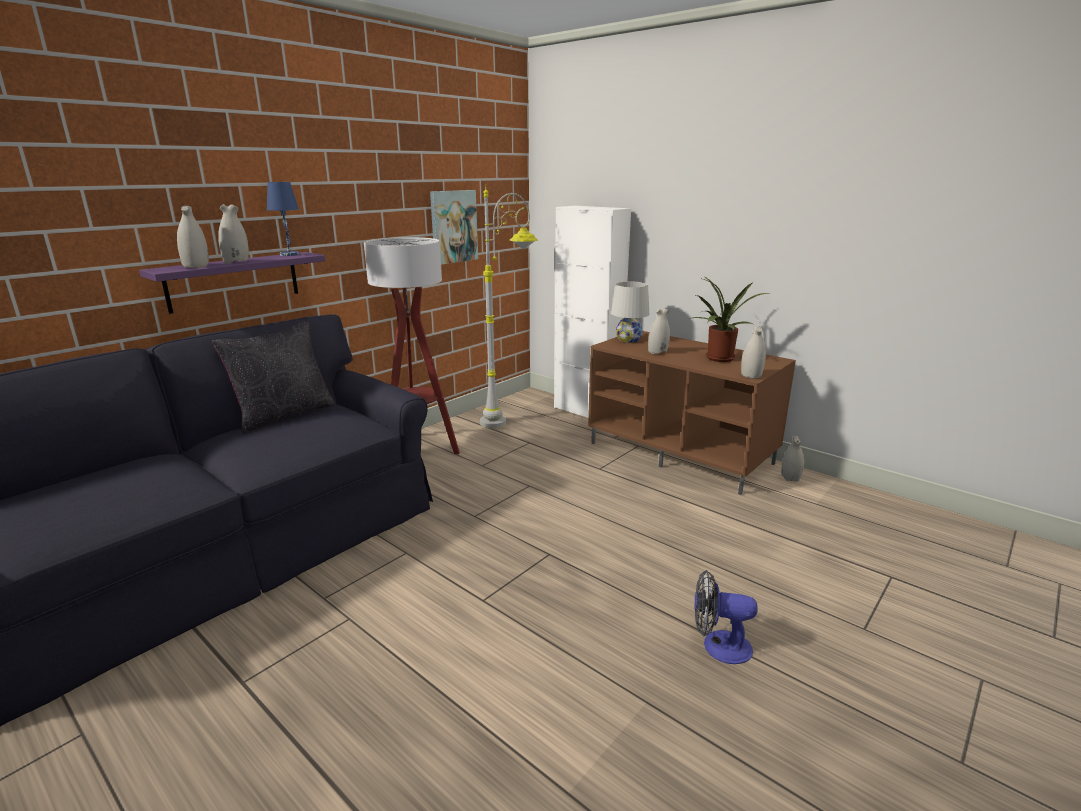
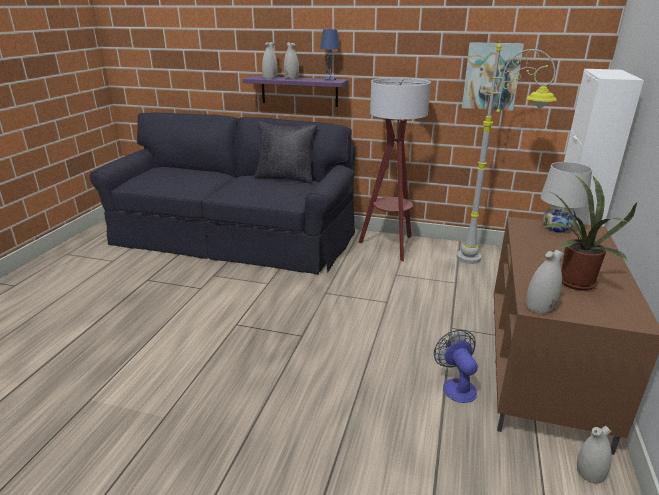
camera: 65 degrees right, 5 degrees up
white vase [648,309,670,355] -> none
fan [695,570,758,664] -> fan moved to [434,330,478,403]

